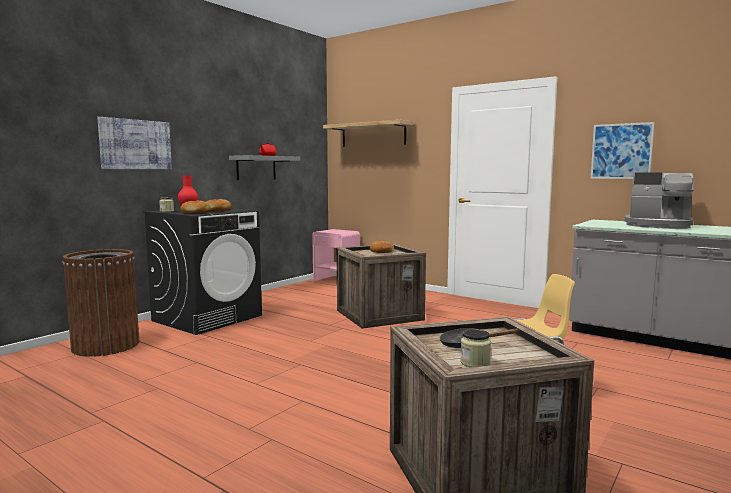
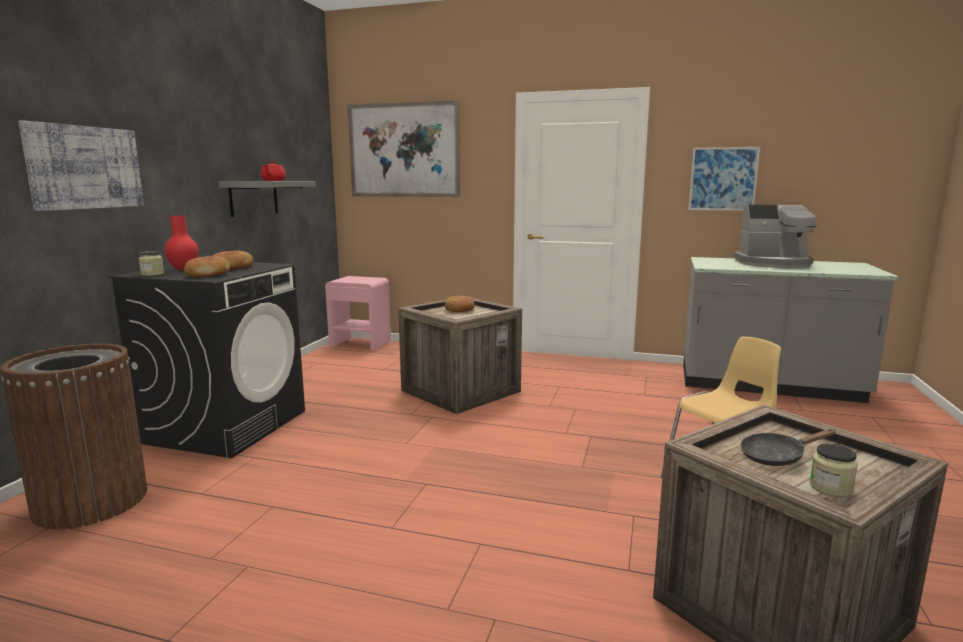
camera: 20 degrees left, 5 degrees up
shelf [323,120,413,147] -> picture [348,100,460,197]

